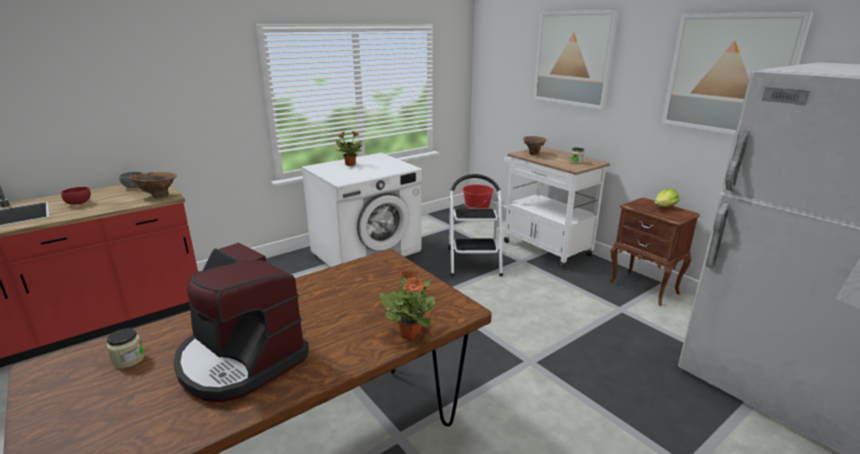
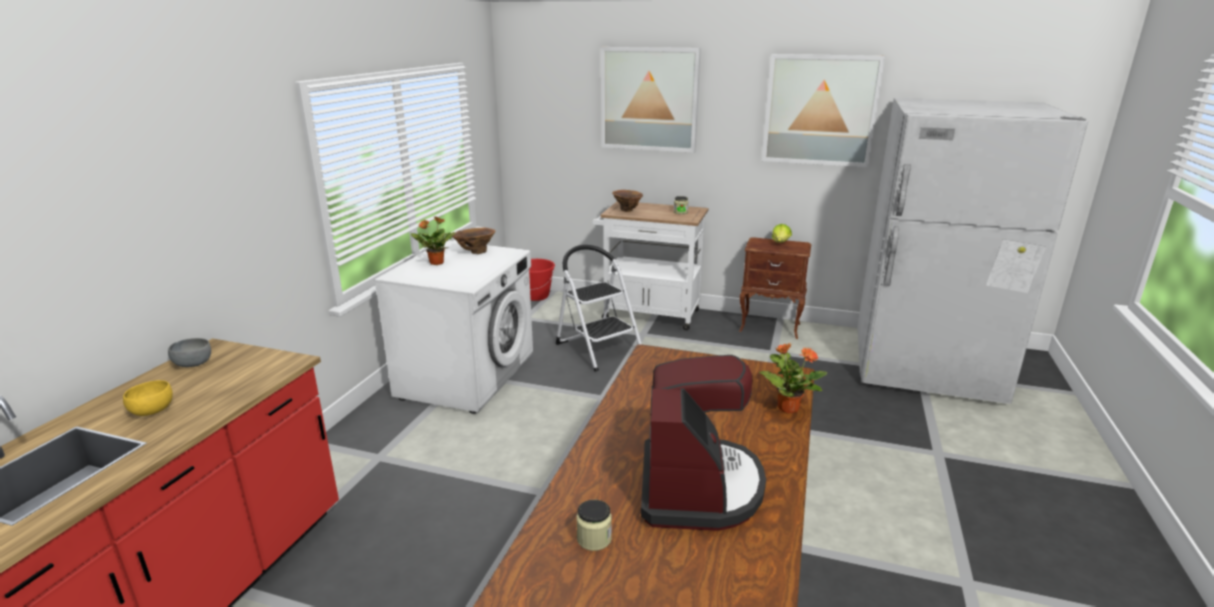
camera: 35 degrees left, 0 degrees up
red bowl [61,187,91,205] -> yellow bowl [123,380,173,416]
brown vase [129,172,177,198] -> brown vase moved to [452,228,495,254]
coffee machine [173,243,309,402] -> coffee machine turned 90 degrees counterclockwise [641,355,766,531]

